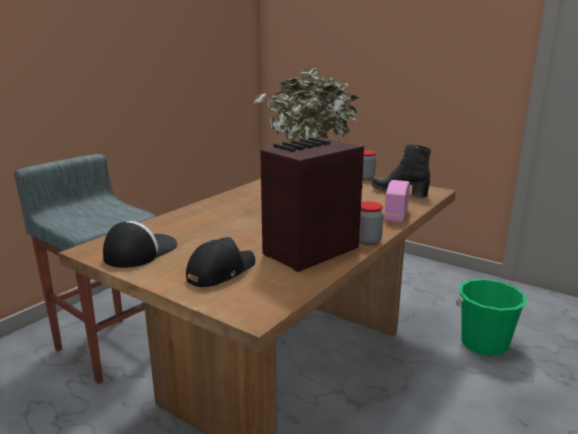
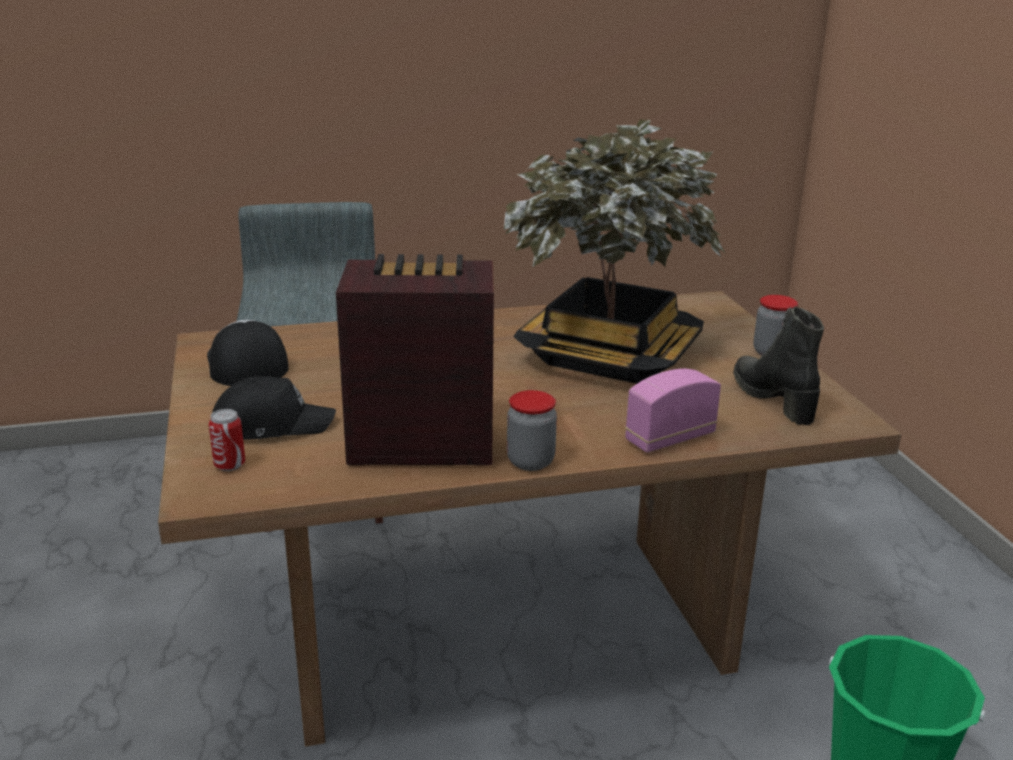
camera: 40 degrees right, 5 degrees up
cap [103,221,177,268] -> cap turned 90 degrees counterclockwise [207,320,289,386]
none -> can [209,409,245,471]

